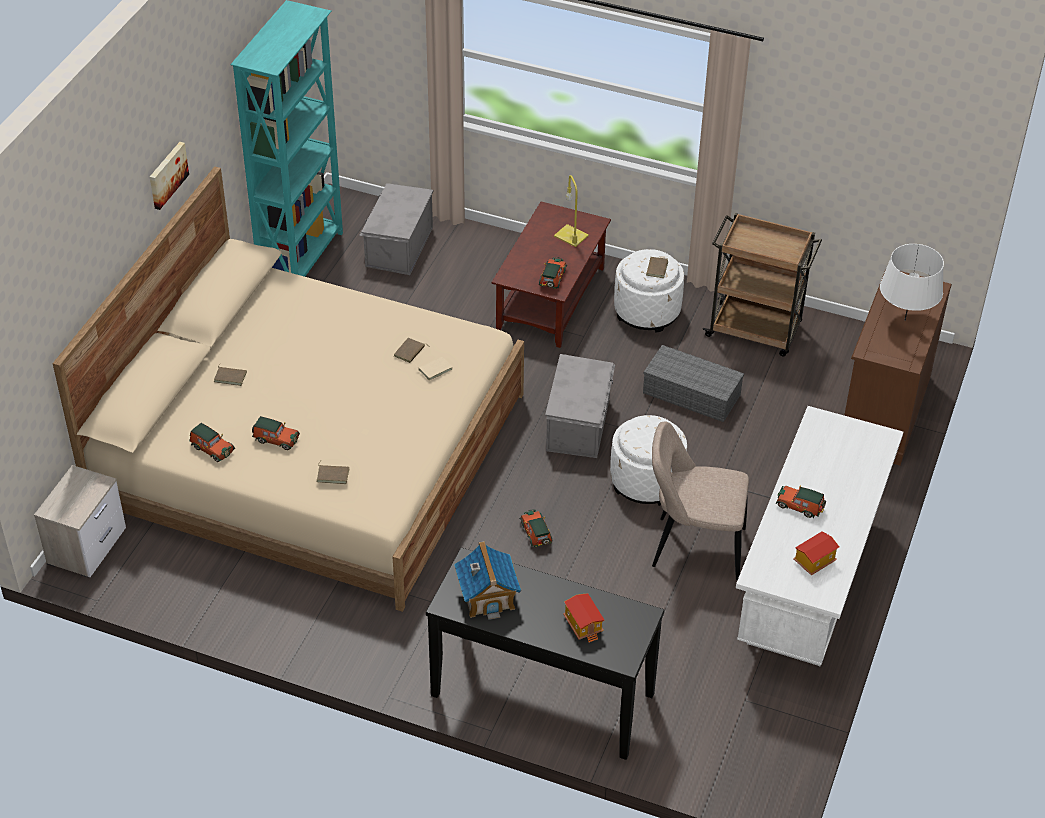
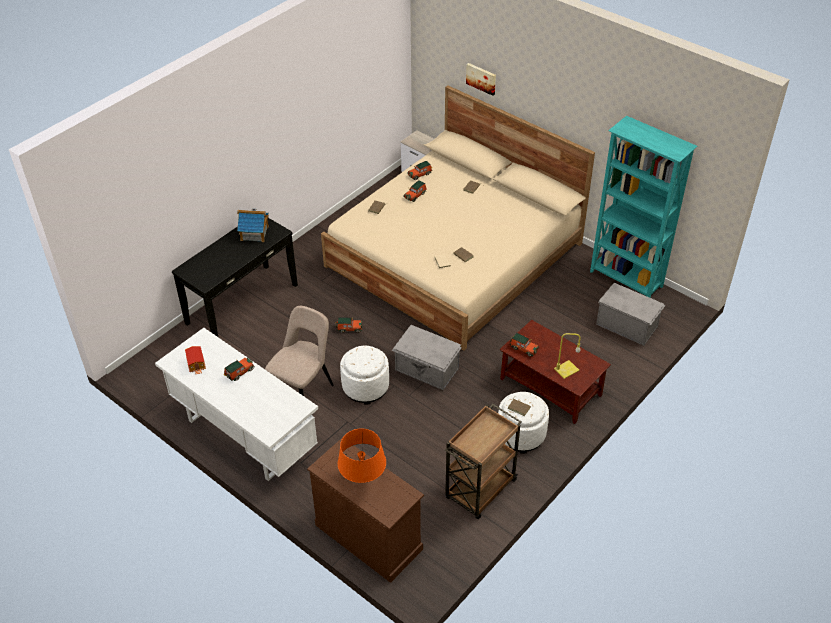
camera: 110 degrees right, 0 degrees up
picture [150,142,189,210] -> picture moved to [466,63,496,96]
toy house [563,593,604,642] -> none
grey storage box [643,345,744,422] -> none
white table lamp [880,244,944,320] -> orange table lamp [338,428,386,483]

